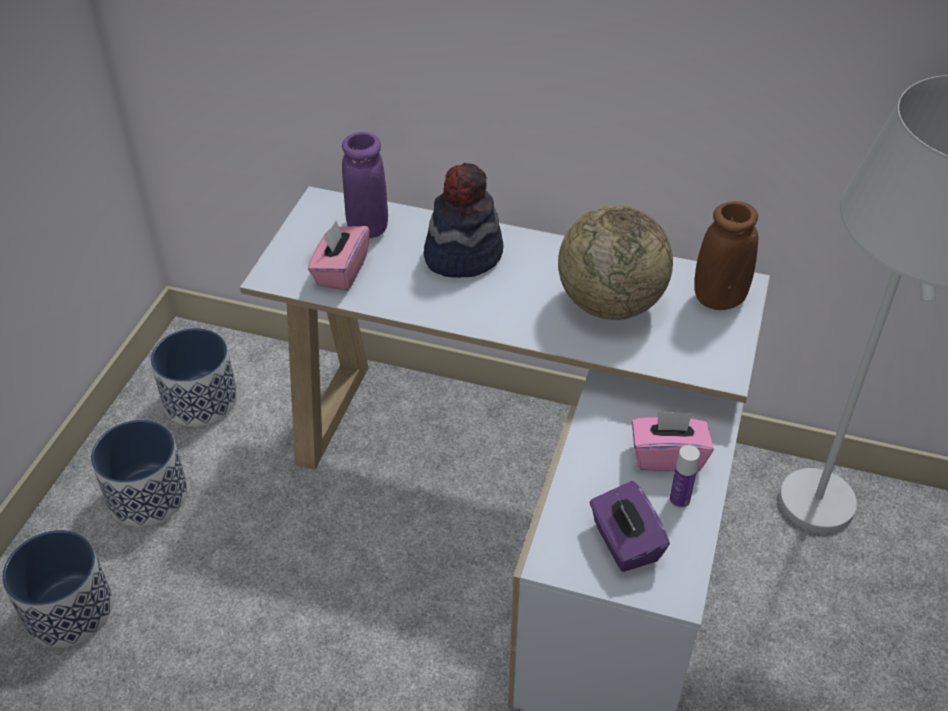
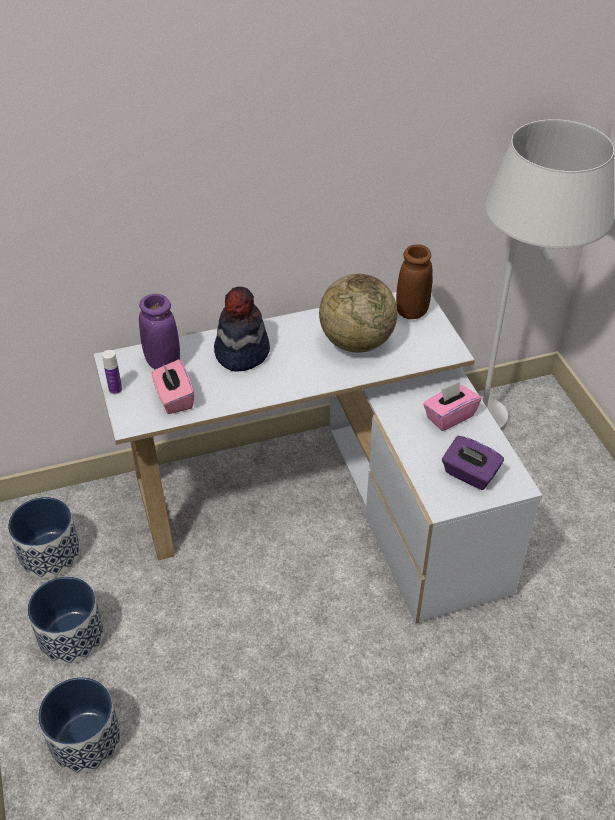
camera: 35 degrees left, 0 degrees up
bottle [670,445,700,508] -> bottle moved to [102,350,122,394]

